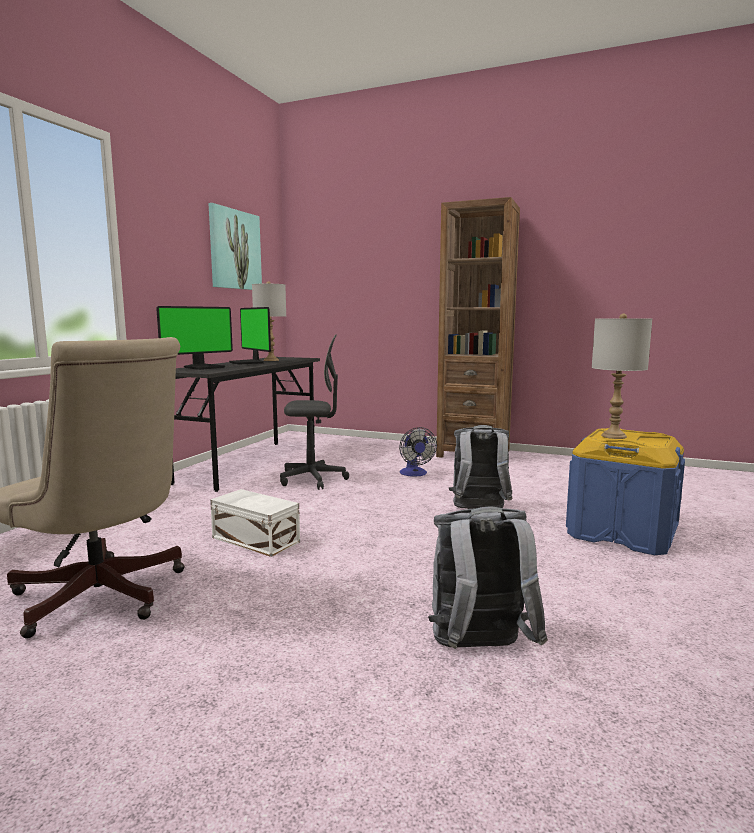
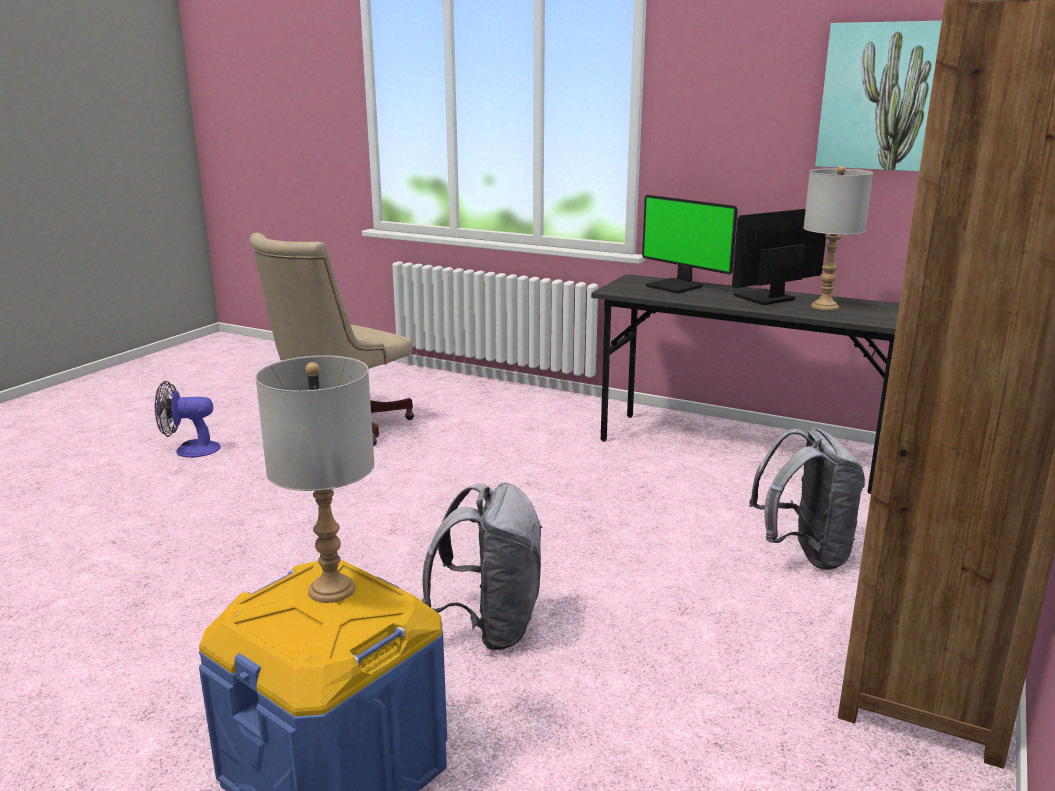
camera: 95 degrees right, 10 degrees up
white storage box [210,489,300,557] -> none
grey office chair [280,334,349,490] -> none
fan [399,427,437,477] -> fan moved to [155,381,220,458]
grey backpack [428,507,548,649] -> grey backpack moved to [749,427,865,570]

